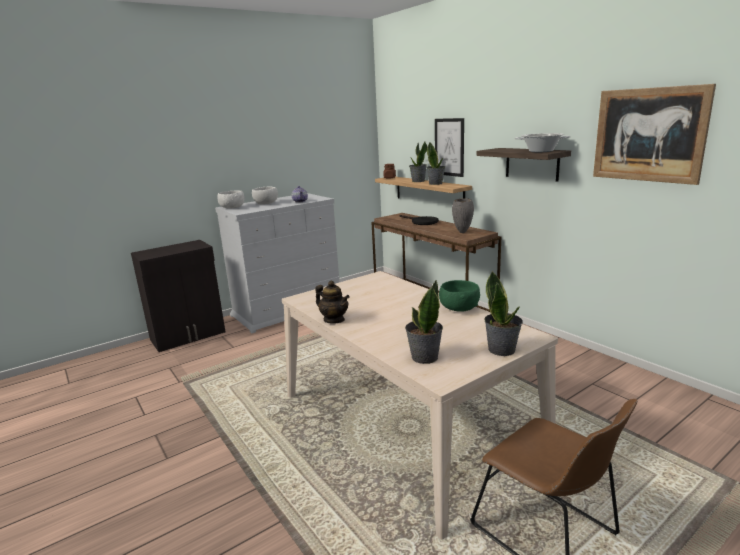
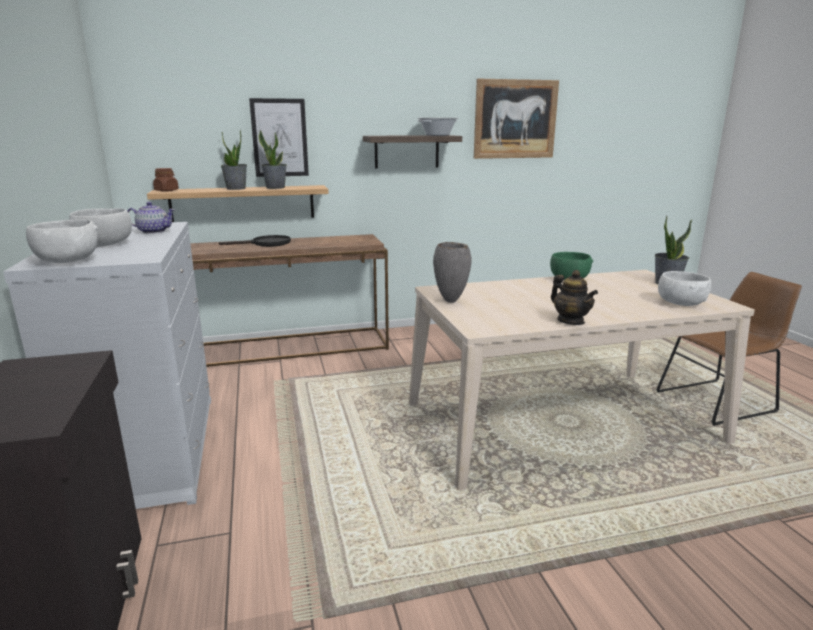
camera: 70 degrees left, 0 degrees up
teapot [315,281,350,324] -> teapot turned 90 degrees clockwise [551,270,598,325]
potted plant [405,280,443,364] -> white bowl [658,271,711,306]
grey vase [452,199,474,233] -> grey vase moved to [433,242,471,303]

